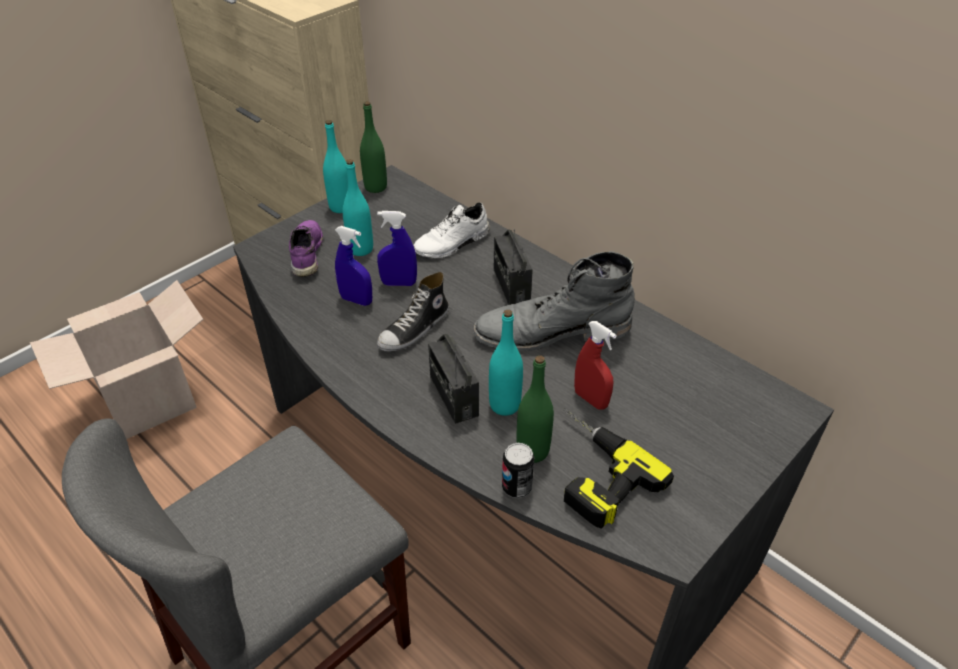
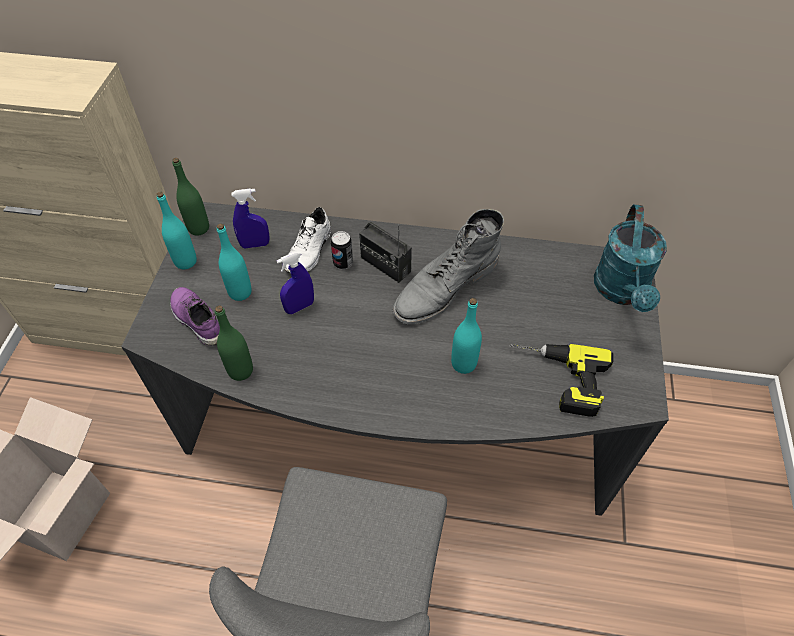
camera: 35 degrees left, 10 degrees up
blue spray bottle [335,226,372,306] -> blue spray bottle moved to [231,188,269,248]
shoe [377,272,449,352] -> none
radio [428,334,479,424] -> none
can [502,443,534,498] -> can moved to [331,231,353,269]
green bottle [516,355,554,463] -> green bottle moved to [215,305,253,381]
red spray bottle [574,321,617,409] -> none
none -> turquoise watering can [594,204,667,312]

